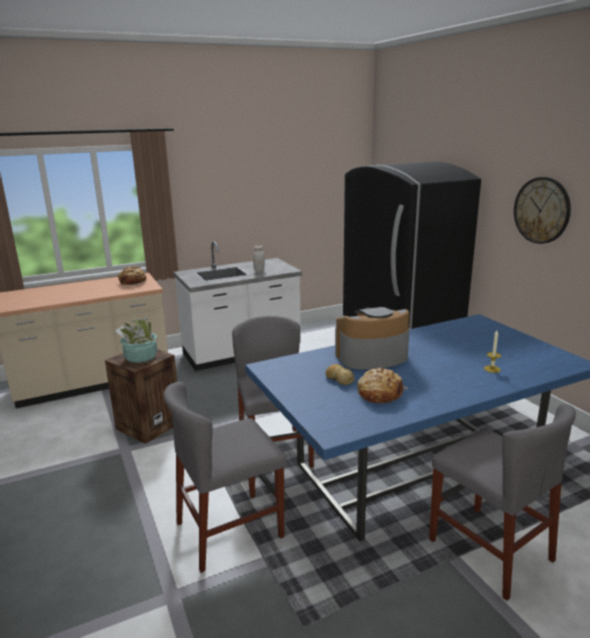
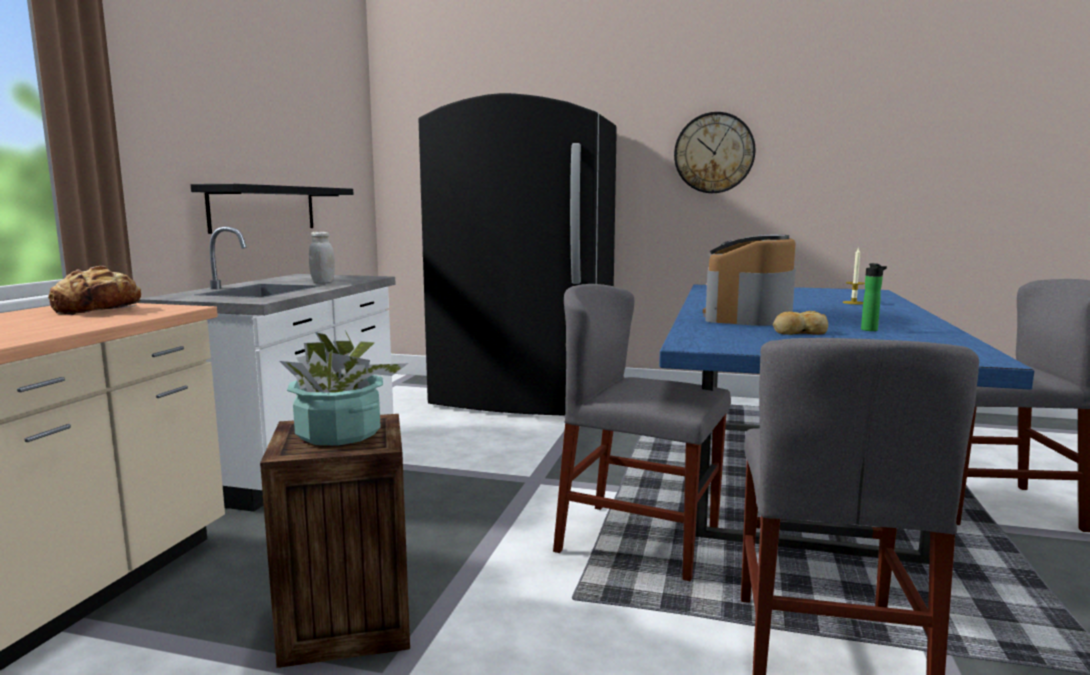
camera: 50 degrees left, 10 degrees down
bread [357,368,408,404] -> bottle [861,263,887,331]
none -> black shelf [191,184,354,234]

